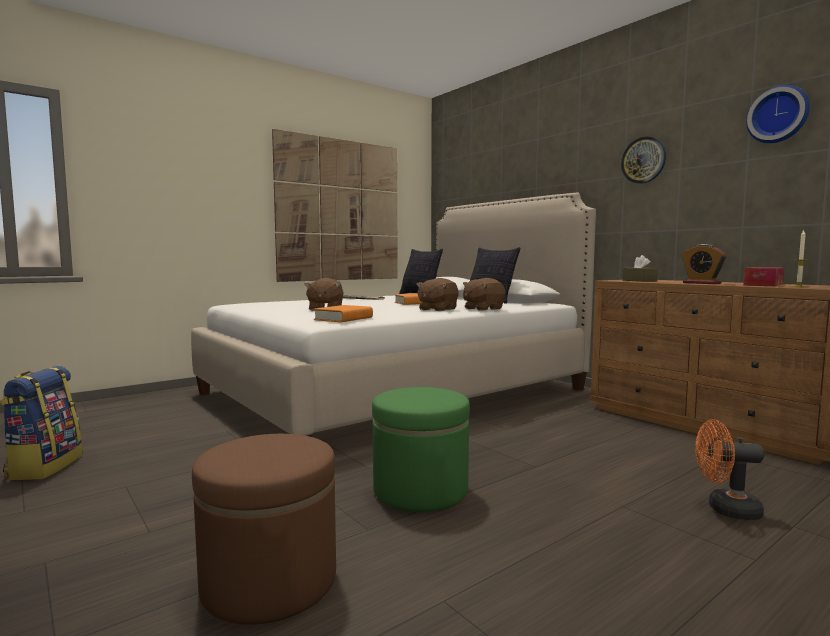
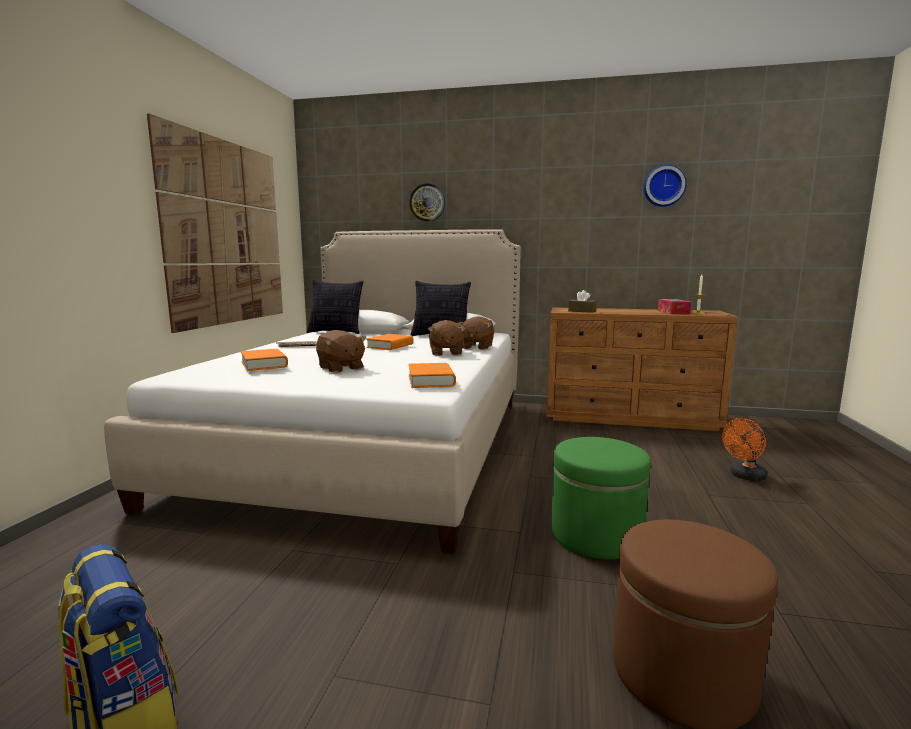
camera: 40 degrees left, 5 degrees up
wall clock [621,136,666,184] -> wall clock moved to [409,183,445,222]
alarm clock [682,244,726,284] -> none
none -> orange book [241,349,288,371]

